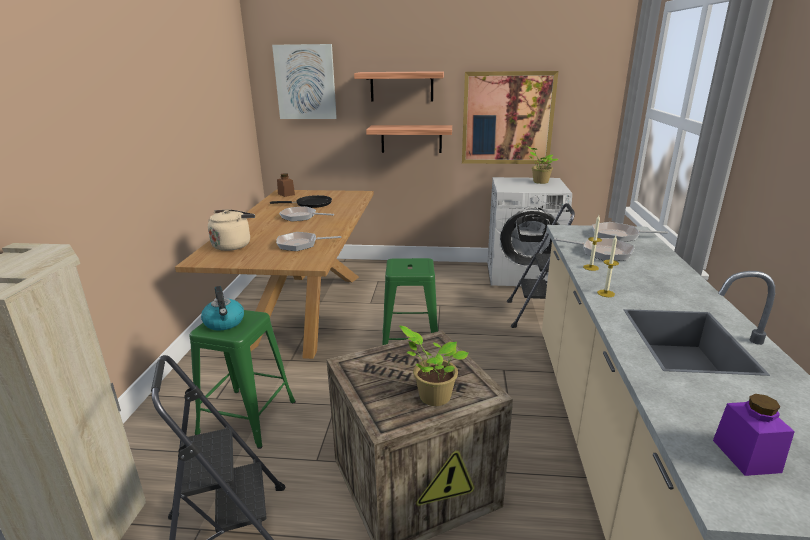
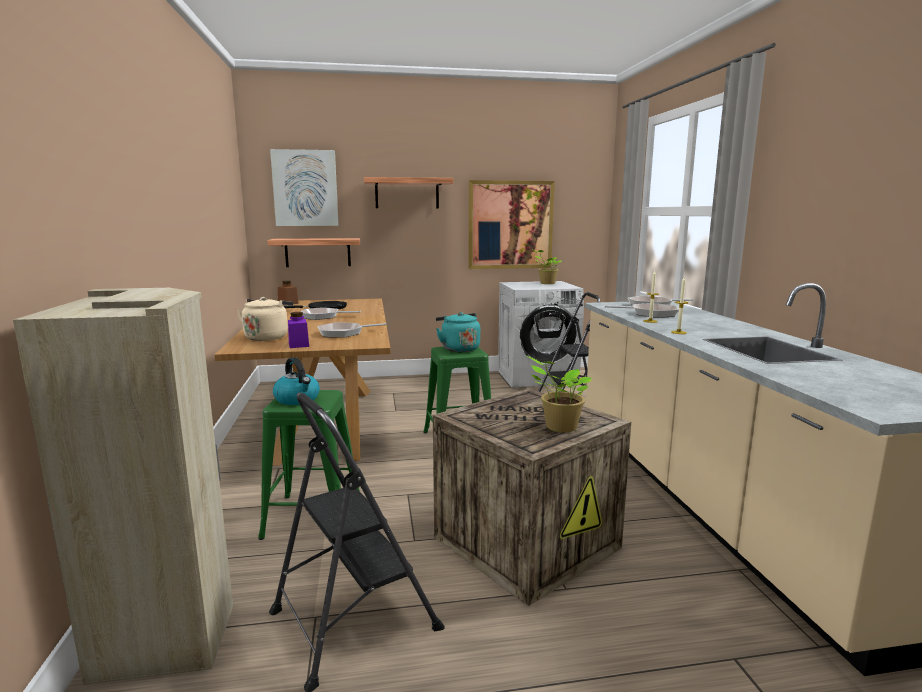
camera: 15 degrees left, 10 degrees down
shelf [366,125,452,153] -> shelf moved to [268,238,360,267]
purple jar [713,394,795,476] -> purple jar moved to [288,312,309,348]
none -> turquoise kettle [436,312,480,352]

